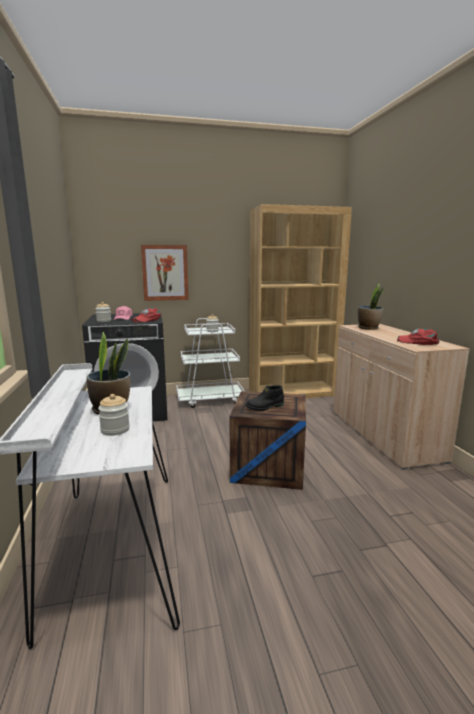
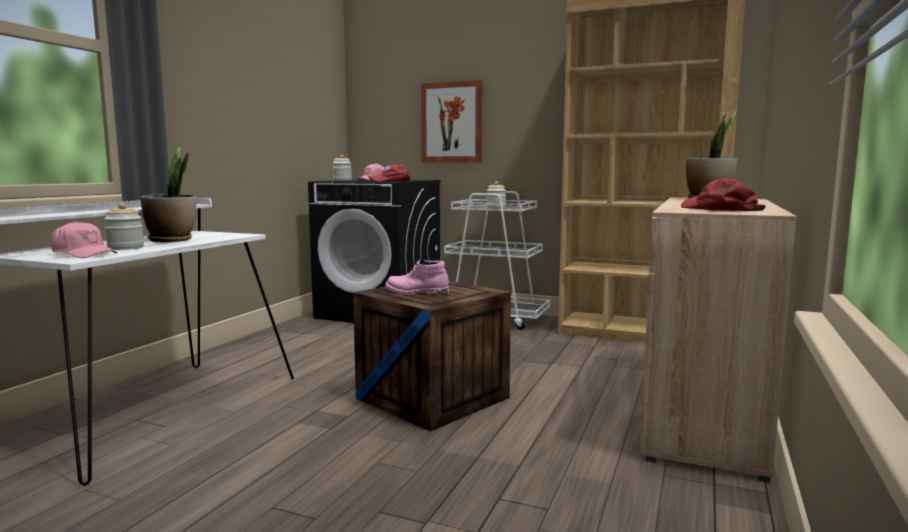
camera: 35 degrees right, 5 degrees down
black boot [245,385,284,411] -> pink boot [386,259,449,295]
none -> pink cap [51,221,118,258]

